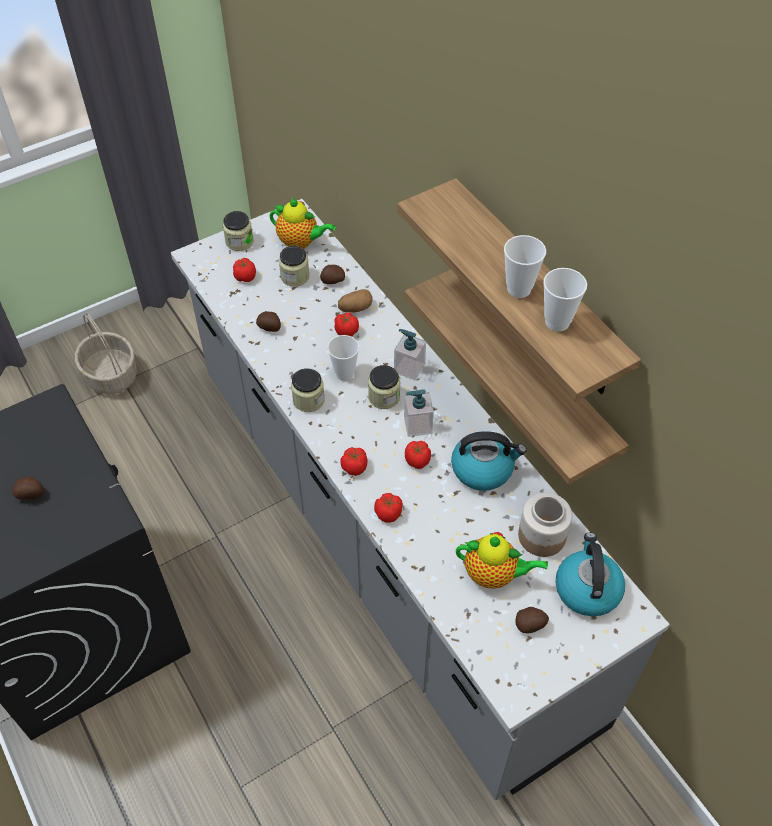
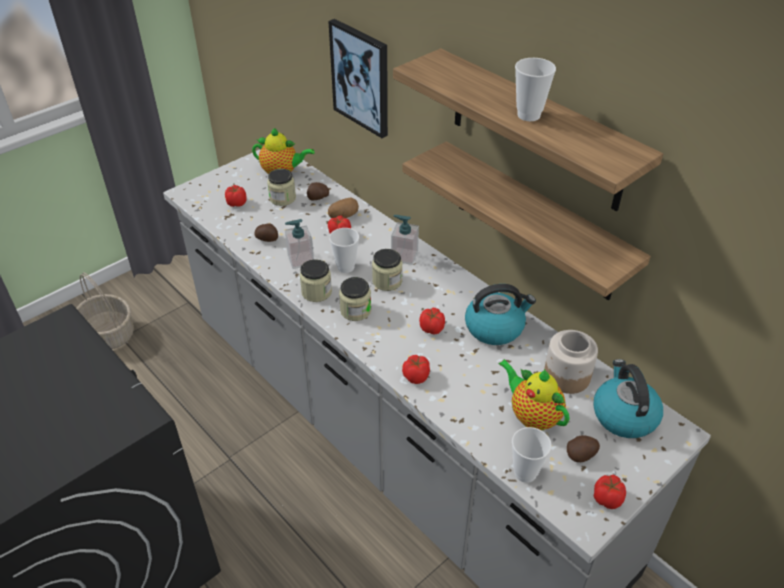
camera: 10 degrees left, 10 degrees down
potato [12,476,44,500] -> none
jar [223,211,253,251] -> jar moved to [339,277,371,321]
tomato [340,447,368,476] -> tomato moved to [594,475,626,509]
soap dispenser [404,389,434,437] -> soap dispenser moved to [285,219,314,269]
teapot [456,532,548,589] -> teapot turned 135 degrees counterclockwise [498,359,570,430]
cup [543,268,587,332] -> cup moved to [512,427,552,483]
none -> picture [328,19,388,138]

